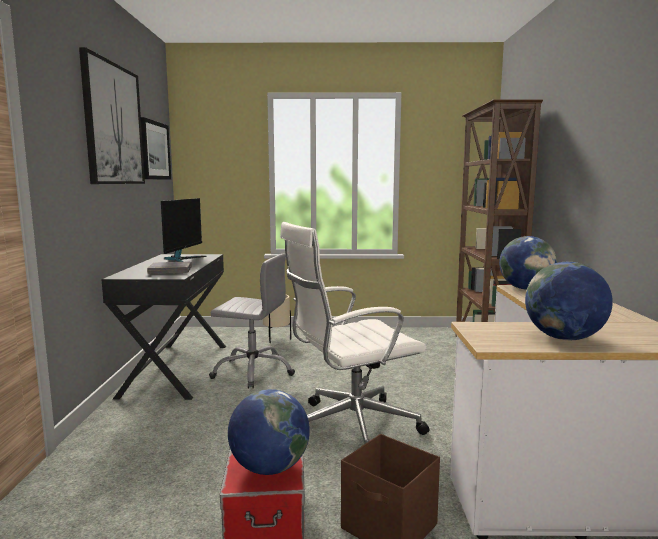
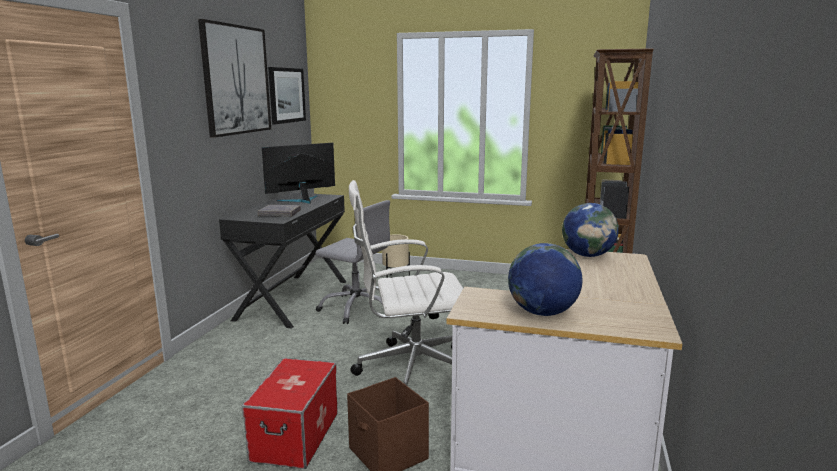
camera: 15 degrees right, 5 degrees up
monitor [161,198,207,262] -> monitor turned 150 degrees counterclockwise [262,143,335,204]
globe [228,389,310,475] -> none

